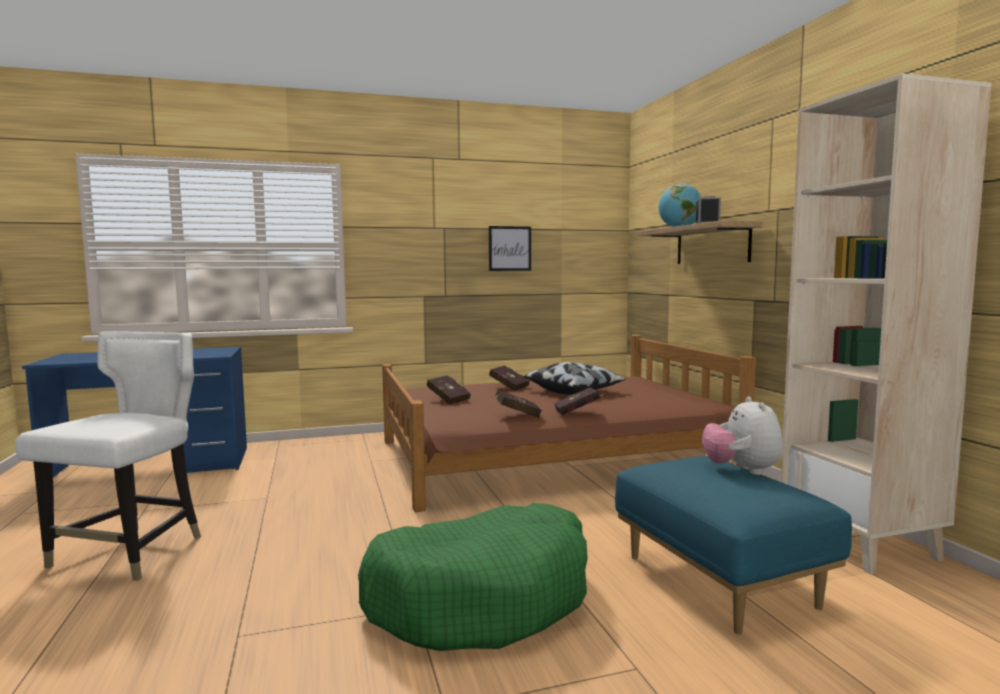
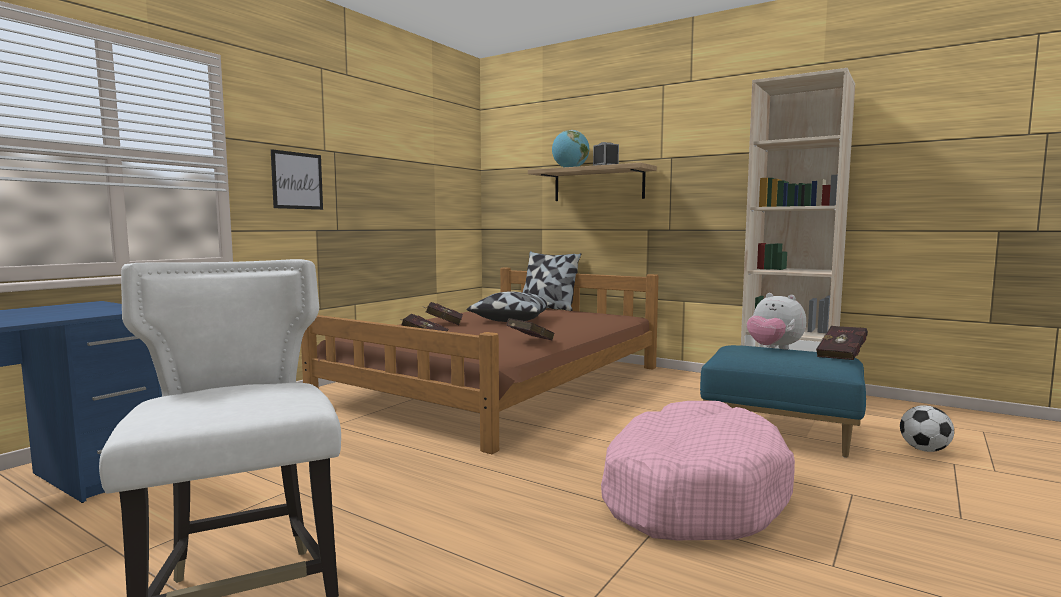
camera: 40 degrees left, 0 degrees up
green dog bed [358,503,588,651] -> pink dog bed [601,401,795,540]
picture [489,226,531,271] -> picture moved to [271,149,323,210]
red book [554,387,604,415] -> red book moved to [816,326,868,360]
none -> pillow [523,251,581,311]
none -> football [900,405,954,452]

